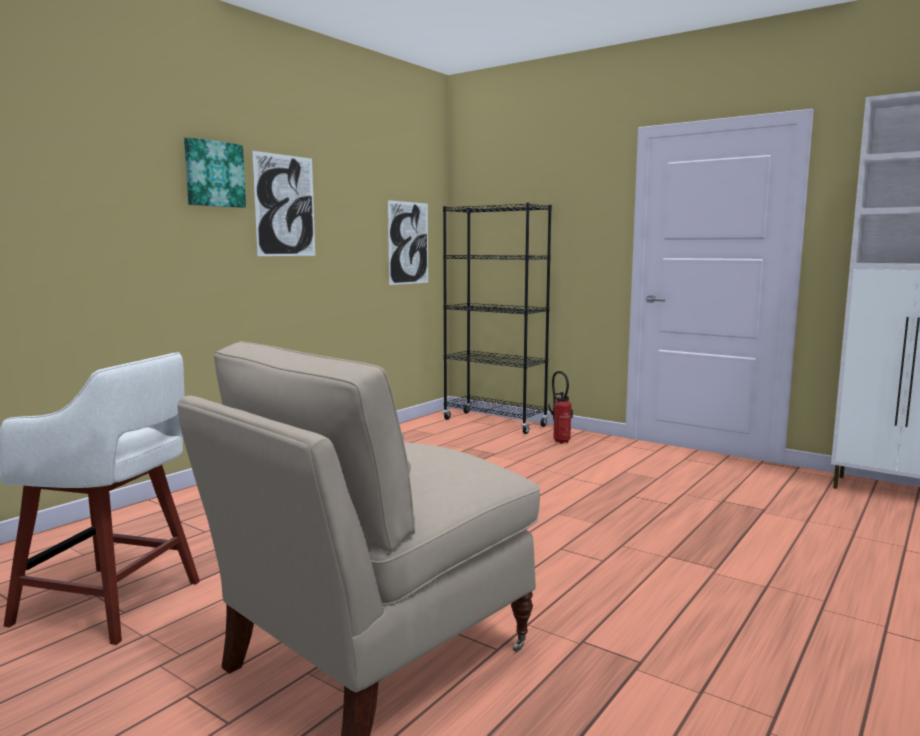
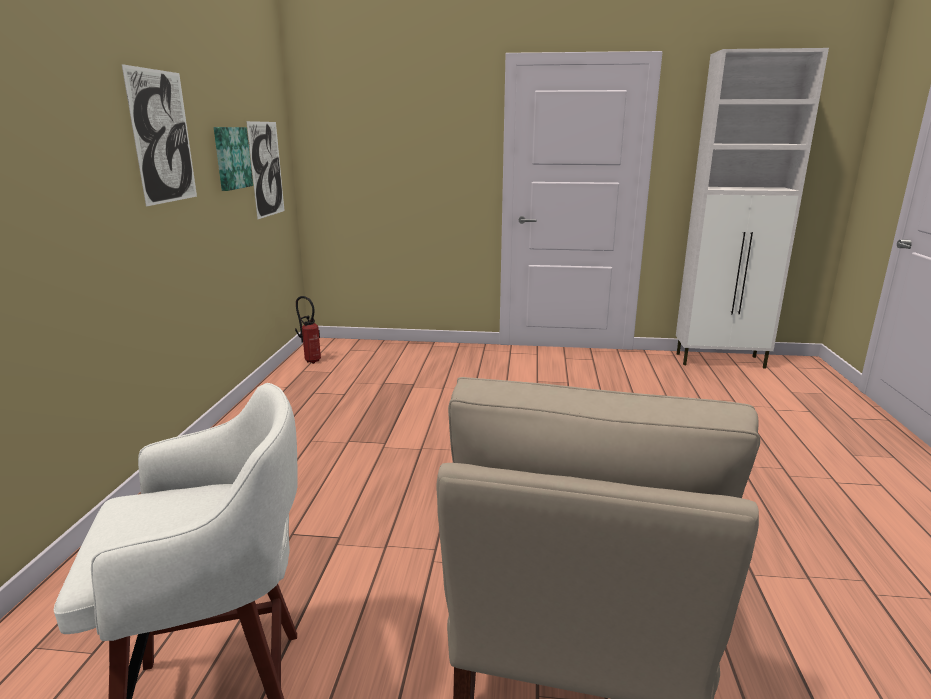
camera: 30 degrees left, 10 degrees up
picture [184,137,246,208] -> picture moved to [214,127,253,191]
black bookcase [443,203,552,434] -> none
fire extinguisher [548,371,573,444] -> fire extinguisher moved to [295,296,321,364]

